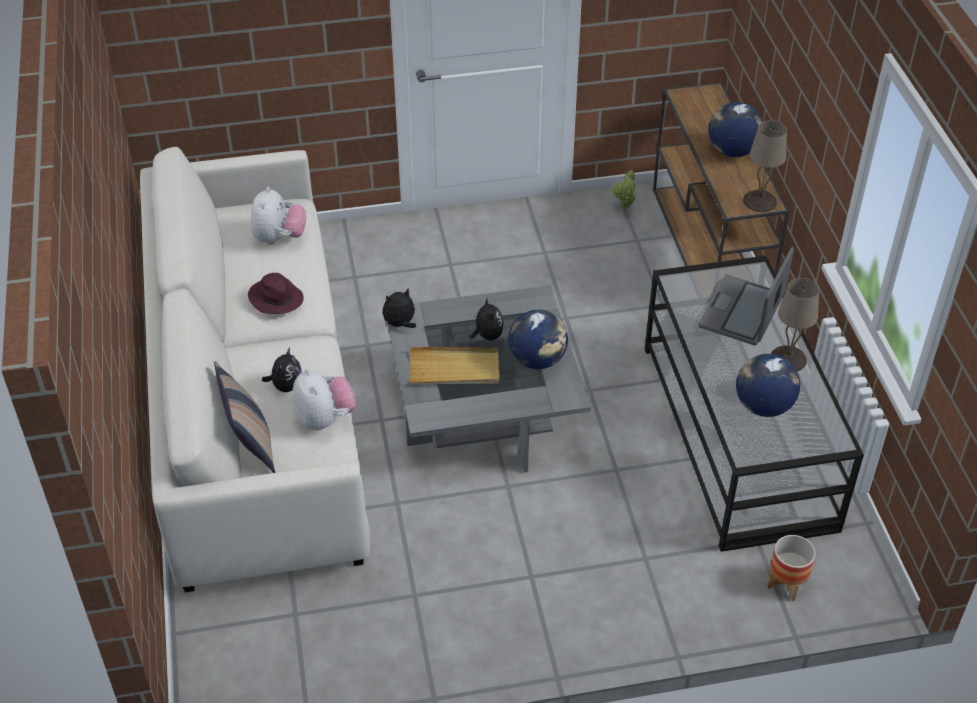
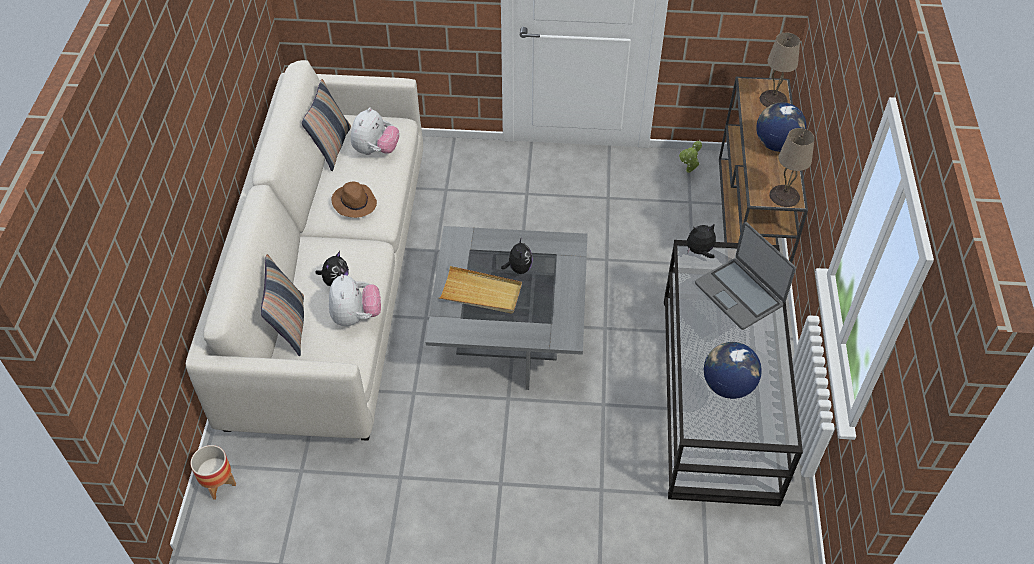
camera: 15 degrees right, 5 degrees up
purple hat [248,273,303,314] -> brown hat [331,181,377,218]
plush toy [383,288,416,328] -> plush toy moved to [687,223,716,258]
globe [509,310,568,369] -> none
laptop [698,247,794,345] -> laptop turned 75 degrees counterclockwise [695,222,796,330]
planter [767,535,816,601] -> planter moved to [190,445,236,500]
beige table lamp [771,278,819,371] -> beige table lamp moved to [760,33,800,107]
none -> pillow [302,79,351,171]

